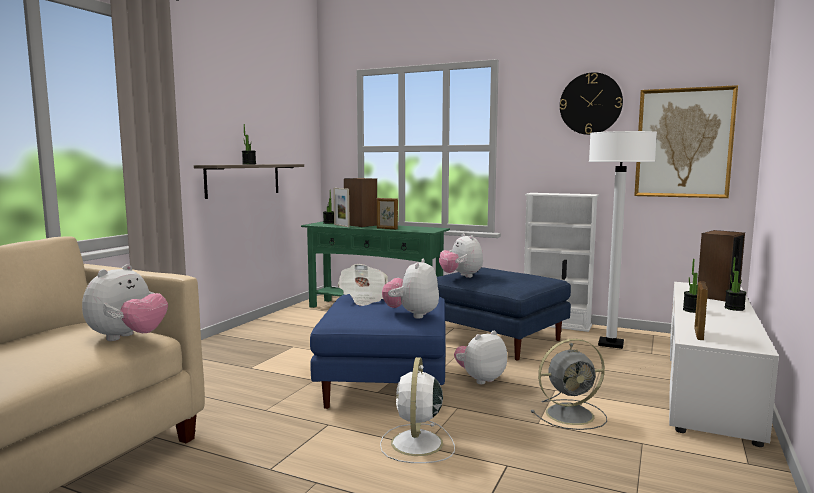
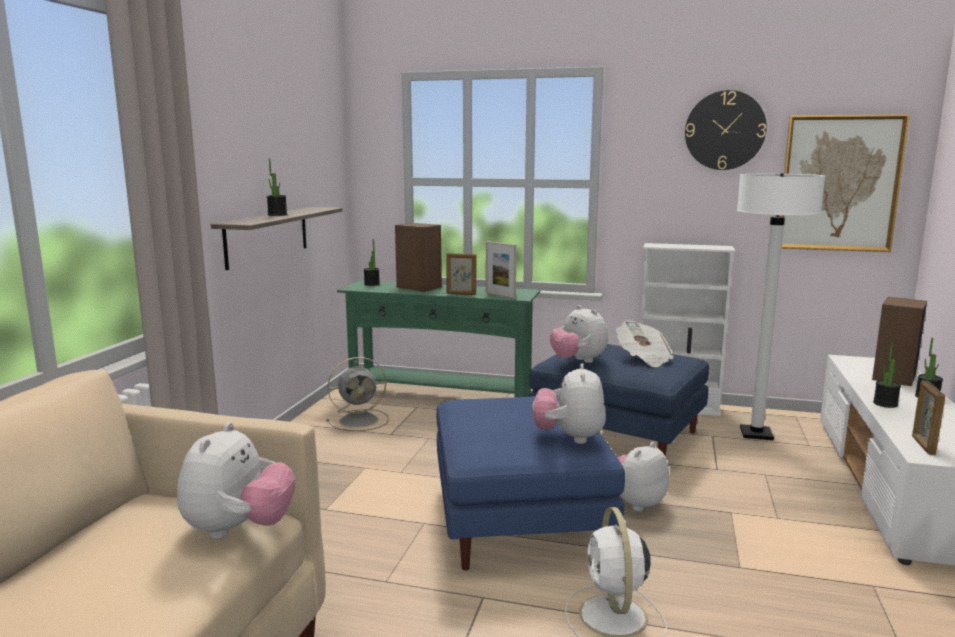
camera: 10 degrees left, 5 degrees up
picture frame [333,188,350,227] -> picture frame moved to [486,241,517,299]
newspaper [338,264,388,306] -> newspaper moved to [616,320,674,367]
grey fan [531,338,607,430] -> grey fan moved to [326,357,389,431]

